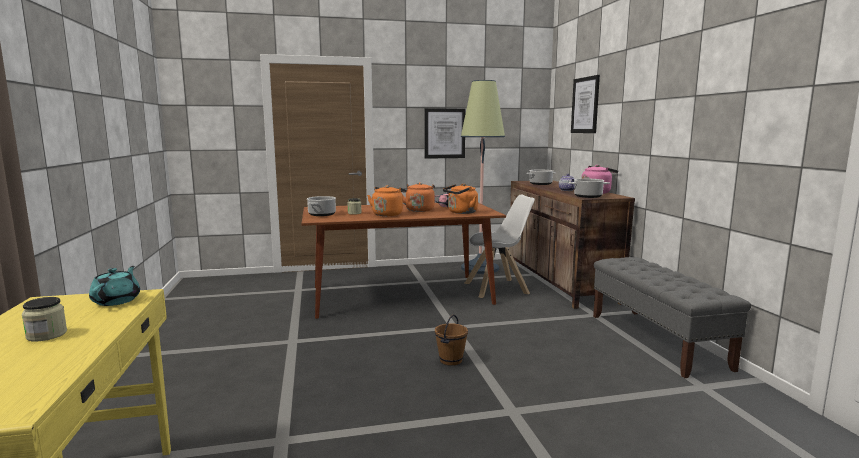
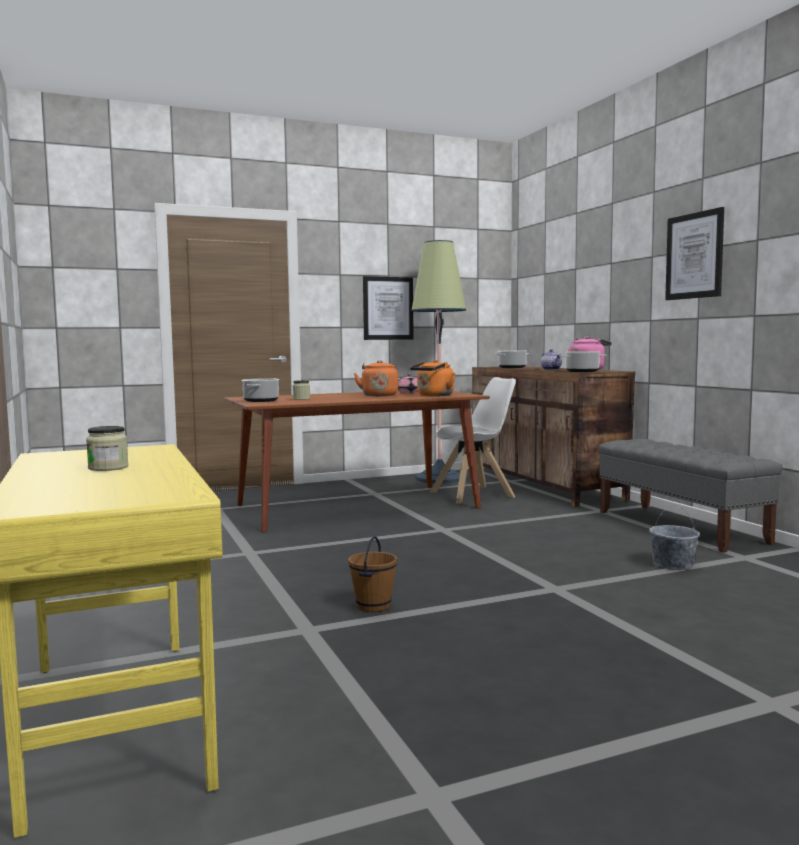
camera: 10 degrees left, 5 degrees down
turquoise teapot [89,266,140,306] -> none
orange kettle [367,185,407,216] -> none
brown bucket [435,315,468,366] -> brown bucket moved to [348,536,398,612]
picture [571,75,600,133] -> picture moved to [665,207,724,300]
none -> grey bucket [649,505,700,570]

